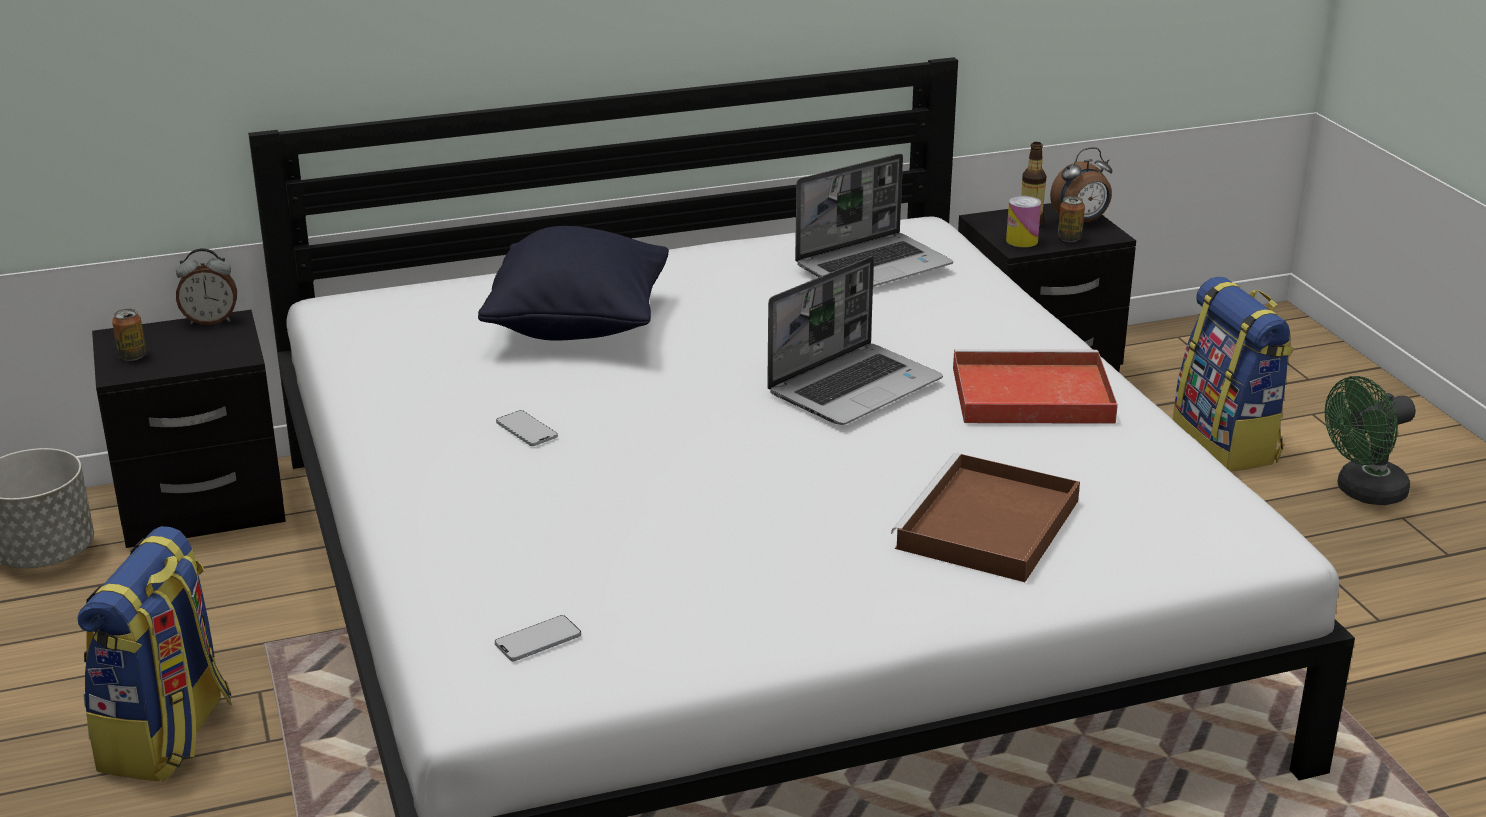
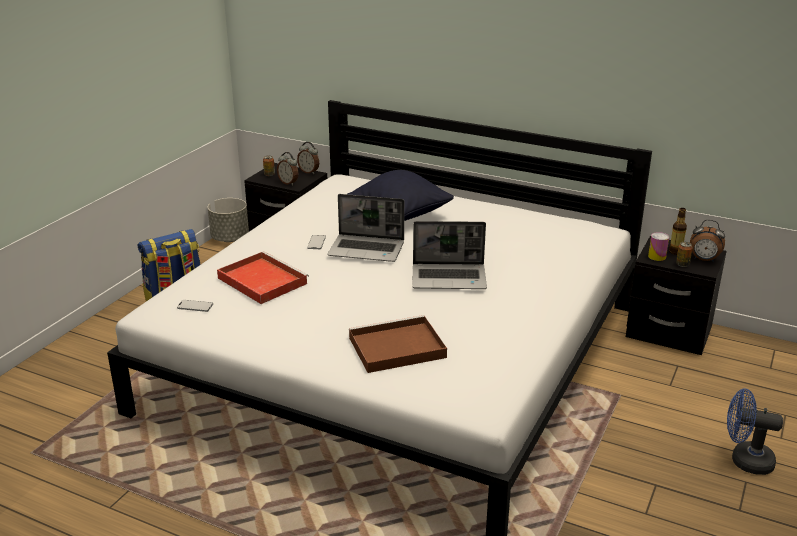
camera: 45 degrees right, 0 degrees up
laptop [795,154,953,287] -> laptop moved to [328,194,404,262]
red tray [953,349,1118,424] -> red tray moved to [217,251,309,304]
backpack [1172,277,1294,472] -> none
green fan [1325,376,1416,505] -> blue fan [727,389,783,475]
none -> alarm clock [277,152,298,186]

